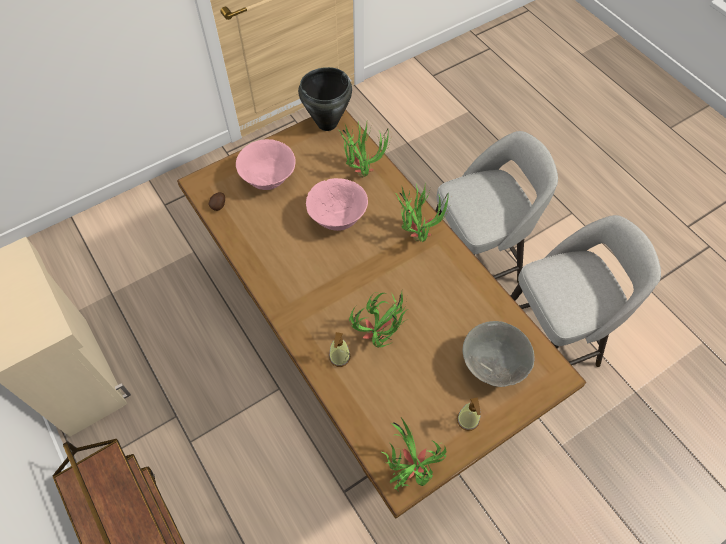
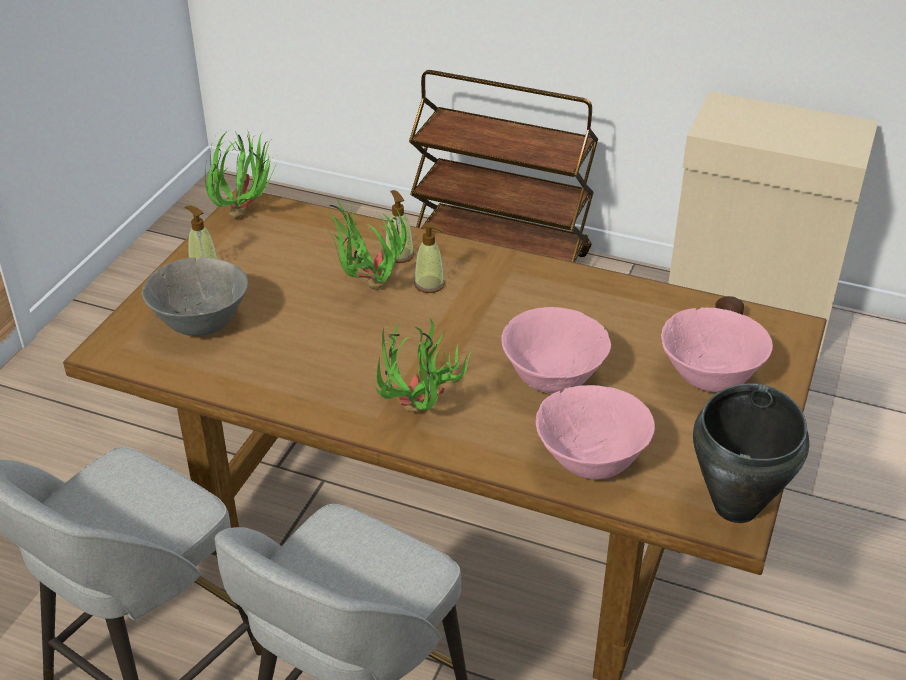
camera: 145 degrees right, 20 degrees down
potted plant [339,120,392,177] -> pink bowl [536,385,655,479]
none -> soap dispenser [414,223,445,293]

